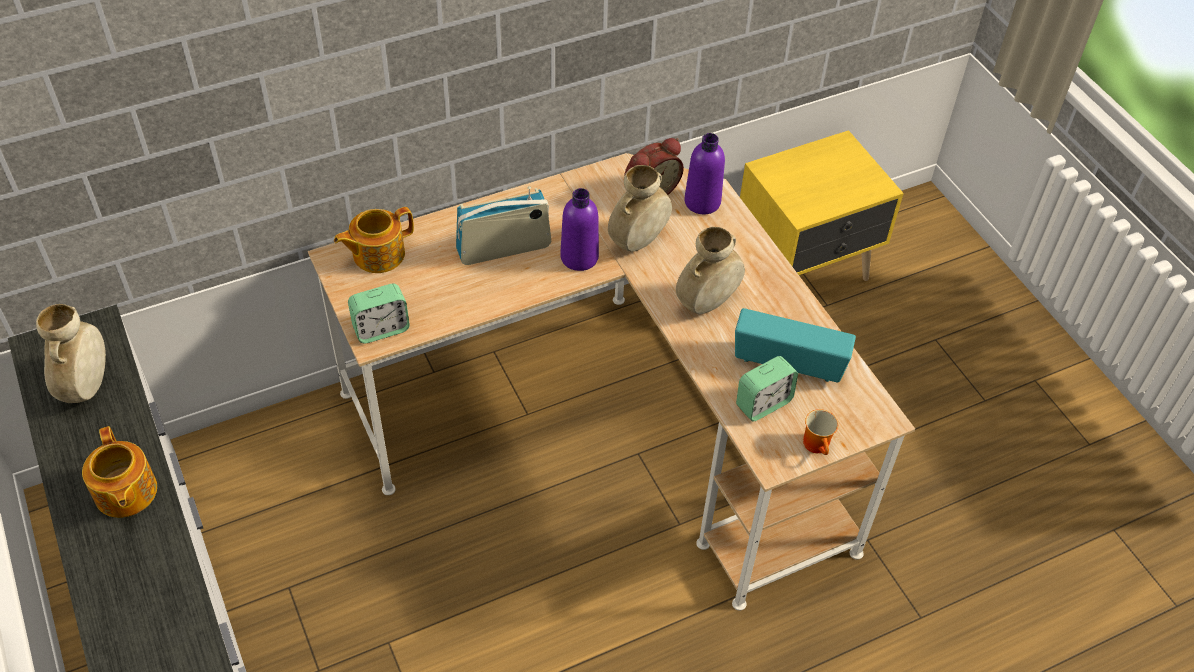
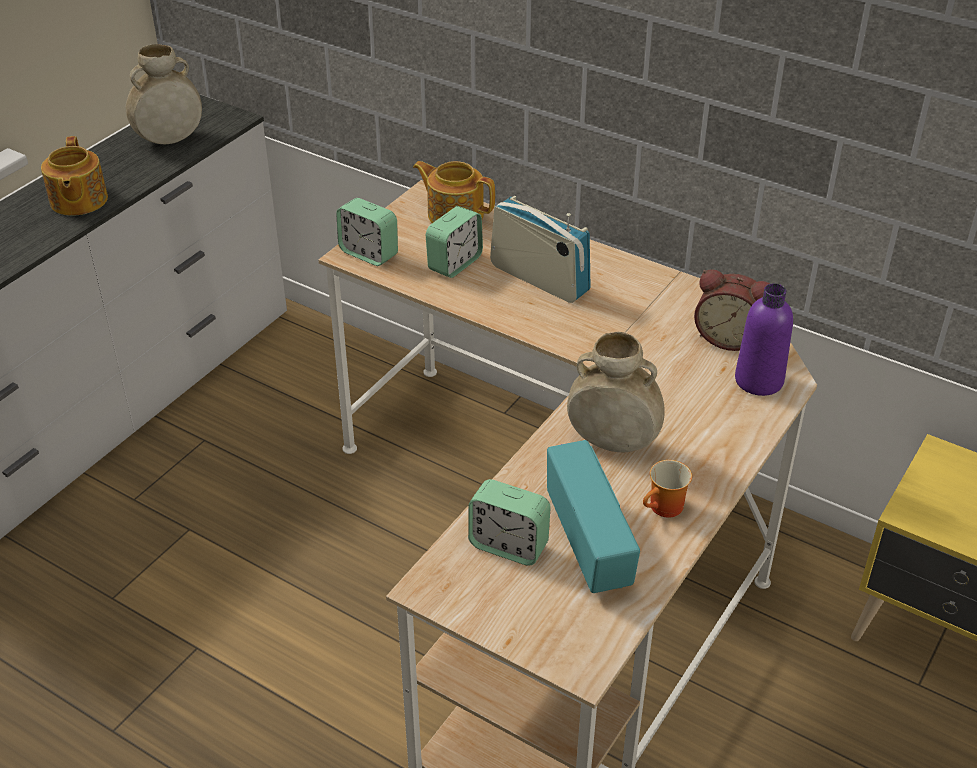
camera: 60 degrees right, 10 degrees down
teapot [82,426,157,518] -> teapot turned 45 degrees counterclockwise [41,136,108,216]
purple bottle [560,188,599,271] -> none
beige vase [608,165,672,252] -> none
mug [803,409,838,455] -> mug moved to [643,460,692,518]
none -> alarm clock [426,206,483,278]

